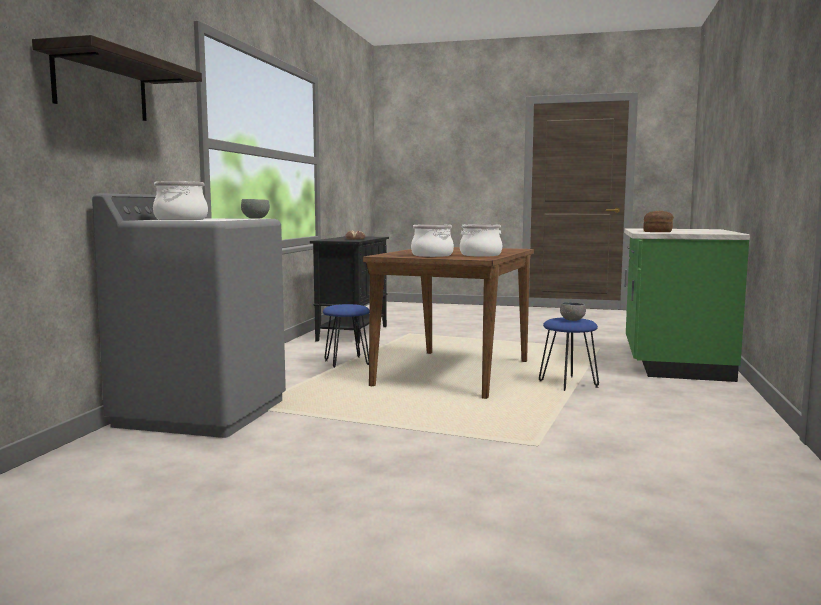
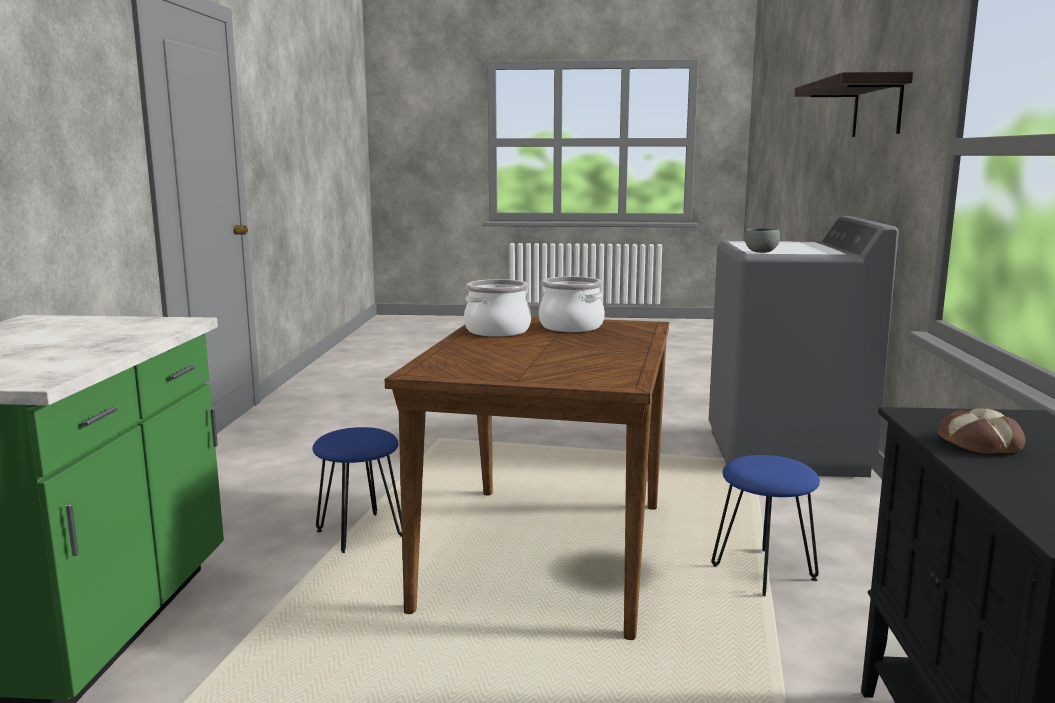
camera: 170 degrees right, 5 degrees up
cooking pot [153,181,208,220] -> none
grey bowl [560,302,586,321] -> none
bread [643,211,674,232] -> none

